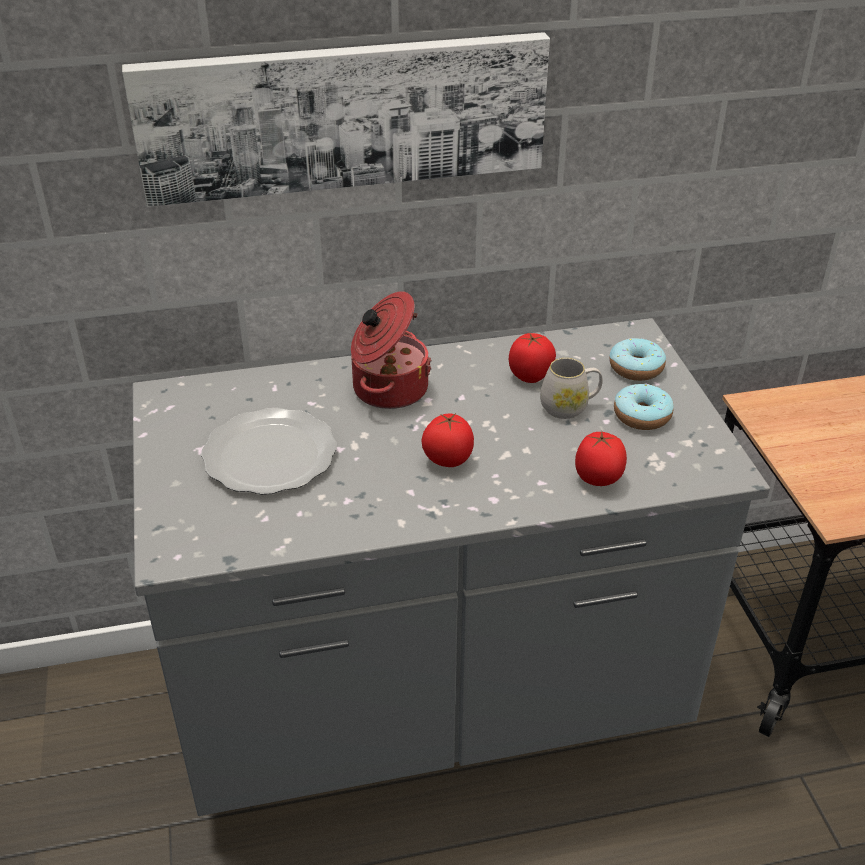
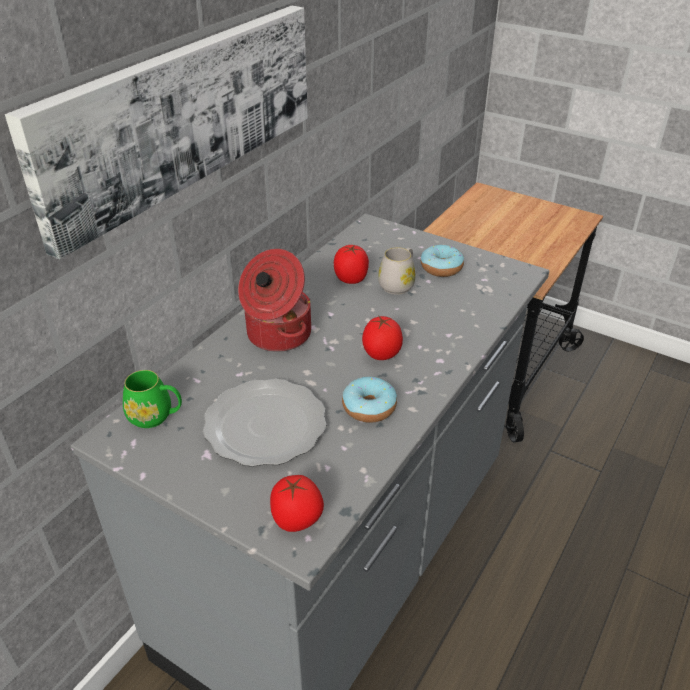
camera: 45 degrees left, 0 degrees up
tomato [575,431,627,486] -> tomato moved to [270,475,324,532]
donut [610,338,666,381] -> donut moved to [342,377,397,423]
none -> green mug [123,370,182,428]

